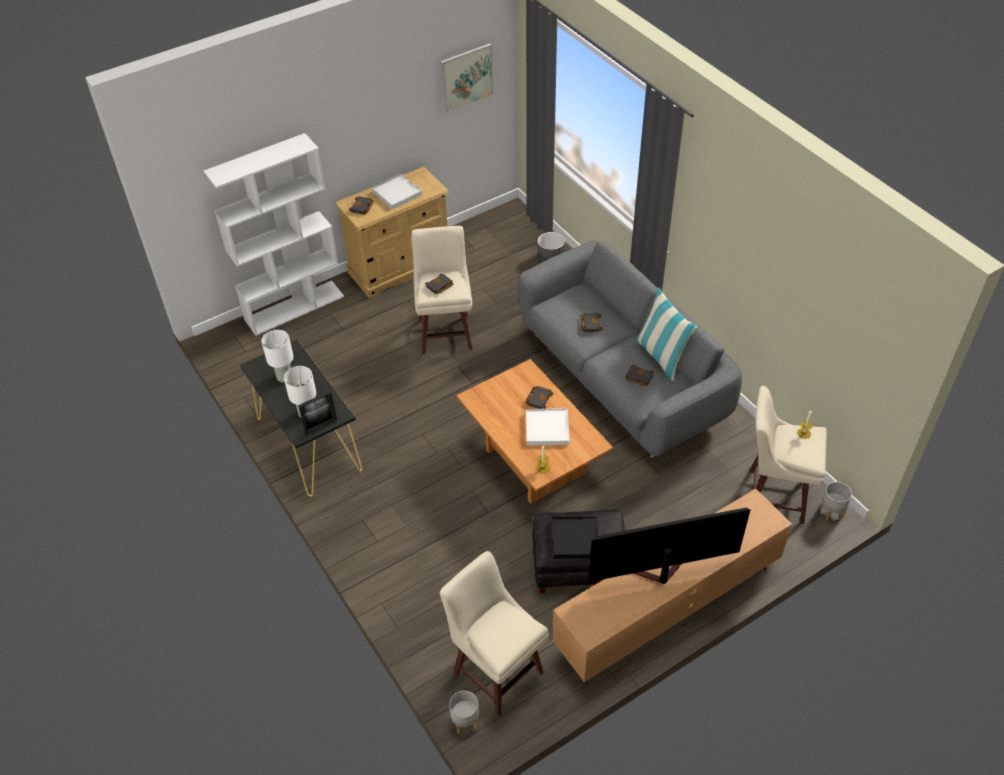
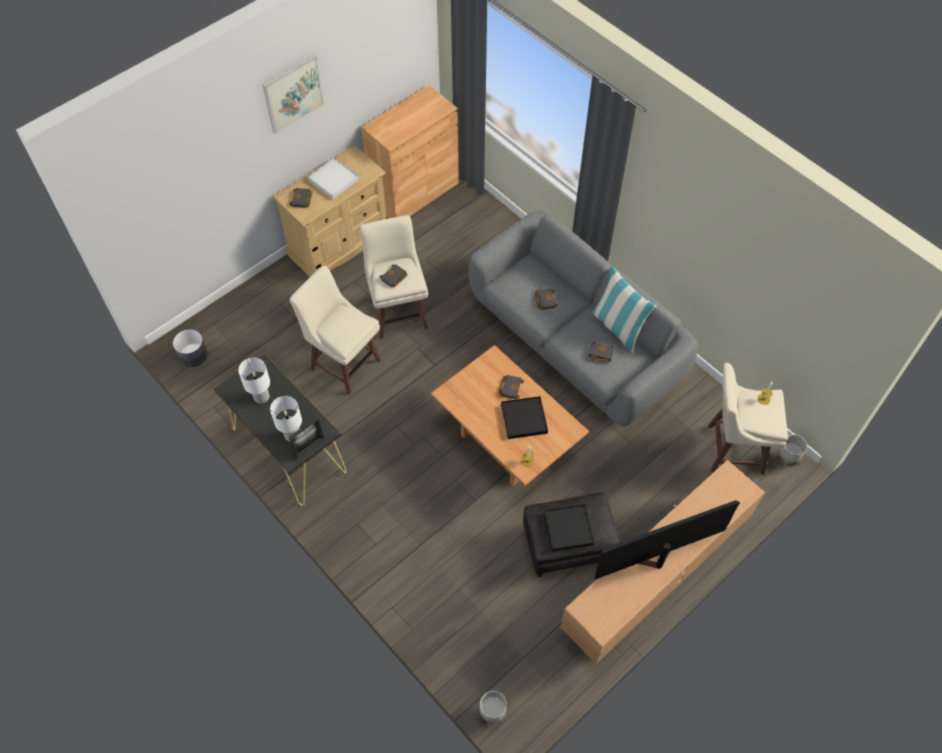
camera: 10 degrees left, 10 degrees up
white bookcase [204,133,344,336] -> none
picture [440,43,493,114] -> picture moved to [263,55,324,134]
beige stool [440,551,549,716] -> beige stool moved to [290,266,381,395]
white tray [526,408,569,445] -> black tray [501,396,548,439]
grey planter [538,232,565,263] -> grey planter moved to [173,329,208,367]
none -> brown cabinet [361,85,459,218]

